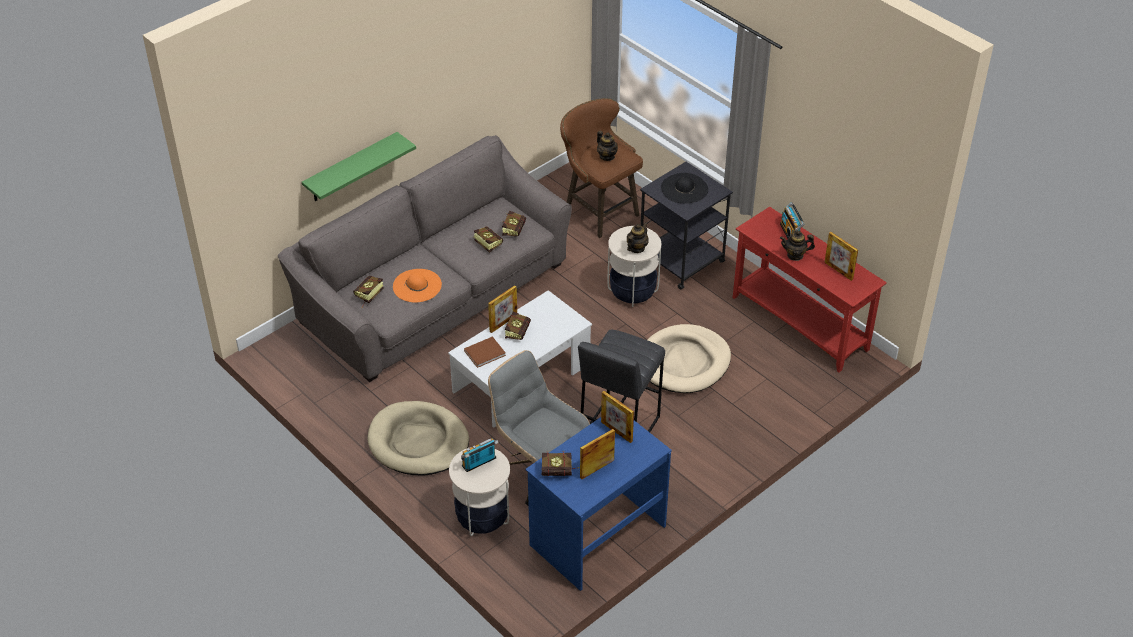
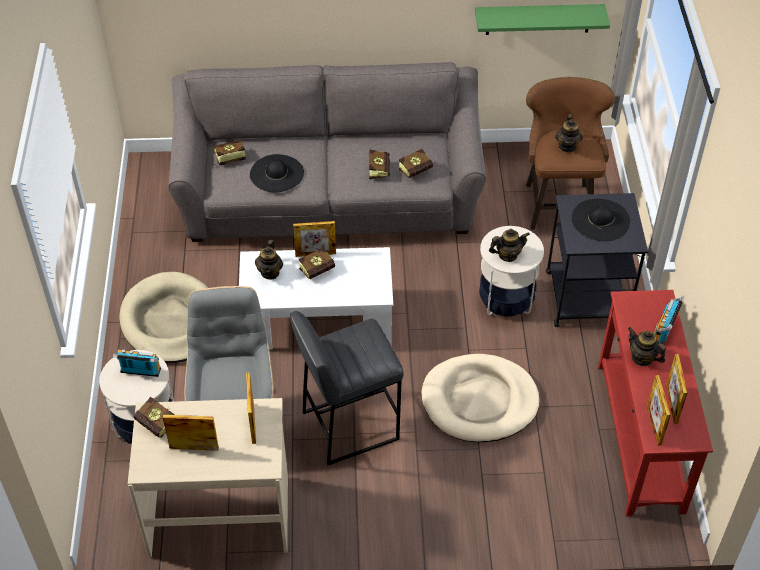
camera: 40 degrees right, 5 degrees up
green shelf [302,132,416,201] -> green shelf moved to [475,4,610,35]
orange hat [393,269,442,303] -> black hat [250,154,304,193]
brown book [464,336,506,368] -> teapot [255,240,283,280]
blue desk [525,417,672,591] -> beige desk [128,398,288,558]
none -> picture frame [647,375,671,446]

